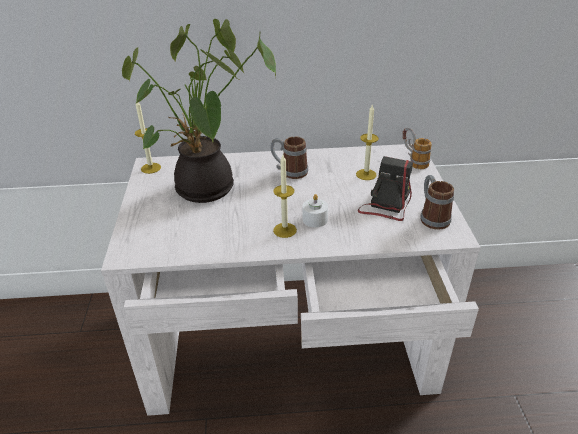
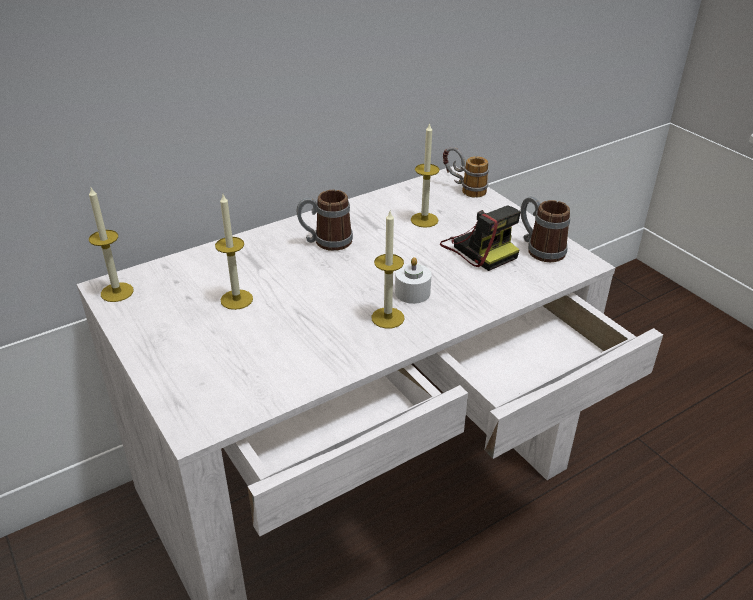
camera: 30 degrees left, 0 degrees up
potted plant [122,19,276,203] -> candle [215,194,253,310]
camera [358,156,413,221] -> camera turned 150 degrees clockwise [440,206,521,271]

